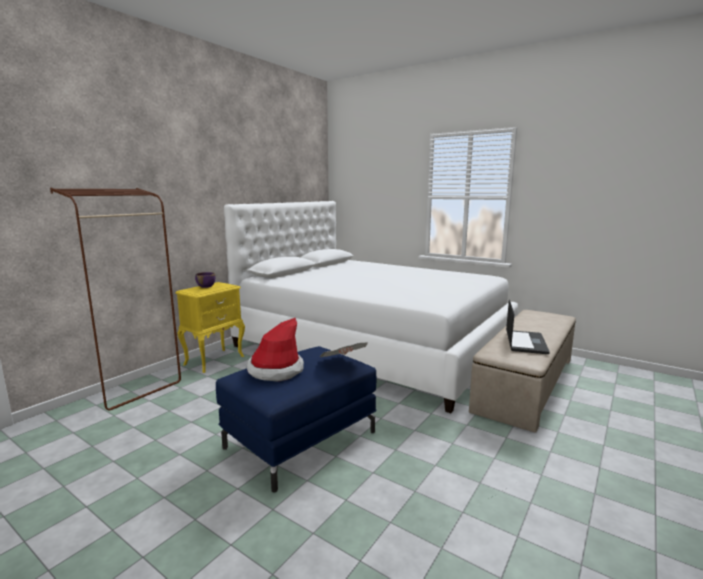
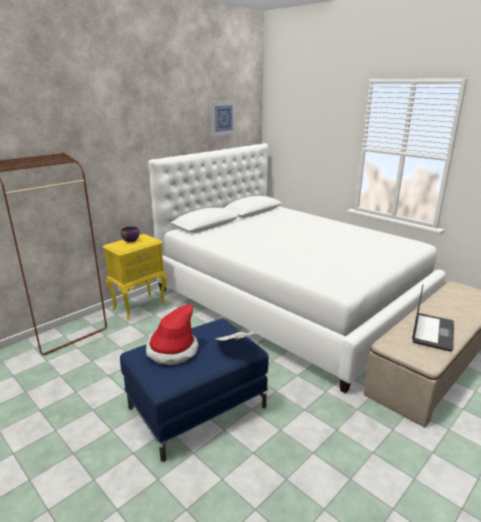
camera: 10 degrees right, 10 degrees up
none -> picture [210,101,236,136]

